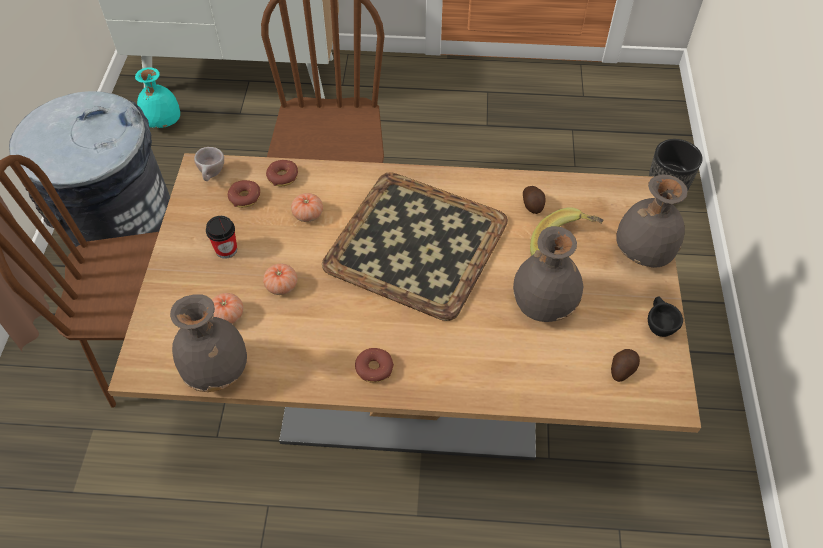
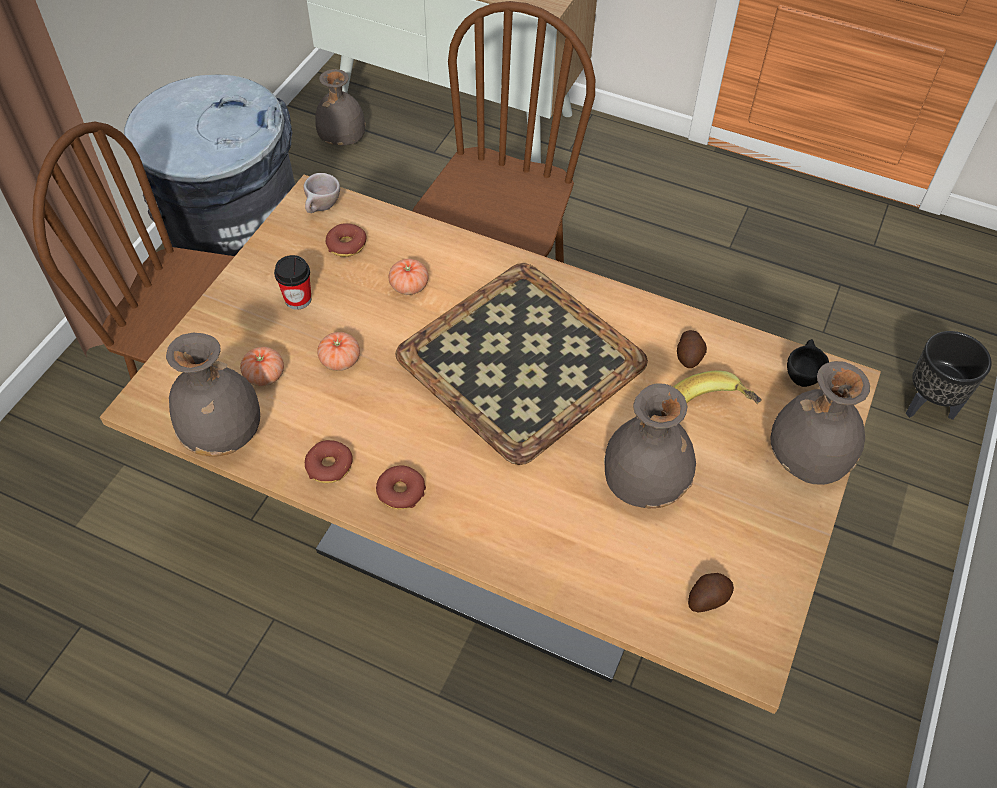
camera: 20 degrees right, 0 degrees up
turquoise vase [135,67,180,128] -> grey vase [315,69,366,145]
donut [266,160,298,186] -> donut moved to [305,440,353,483]
black cup [648,296,683,337] -> black cup moved to [787,339,829,387]

